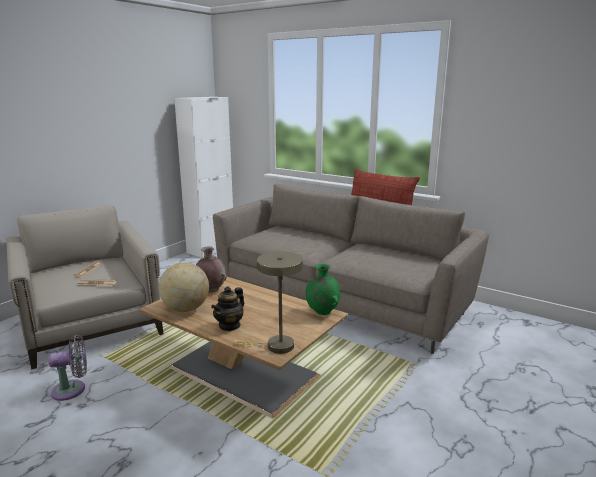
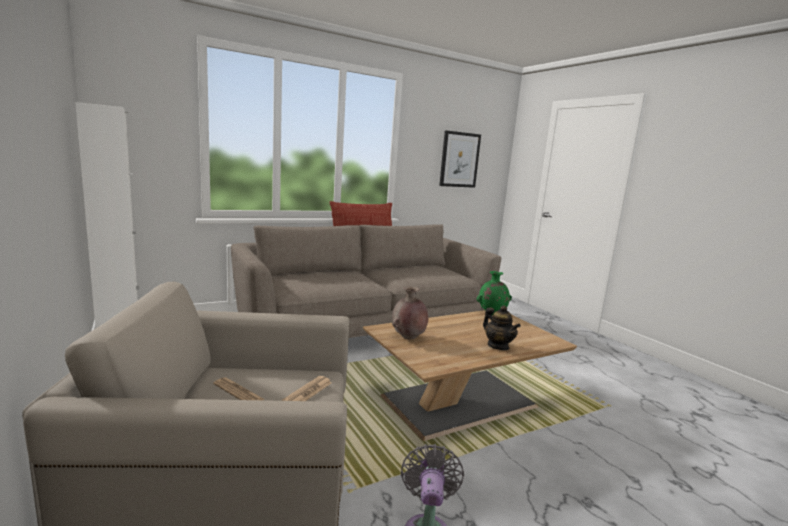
camera: 65 degrees left, 5 degrees down
globe [159,263,209,312] -> none
beige table lamp [234,251,303,354] -> none
none -> picture [439,130,481,188]

